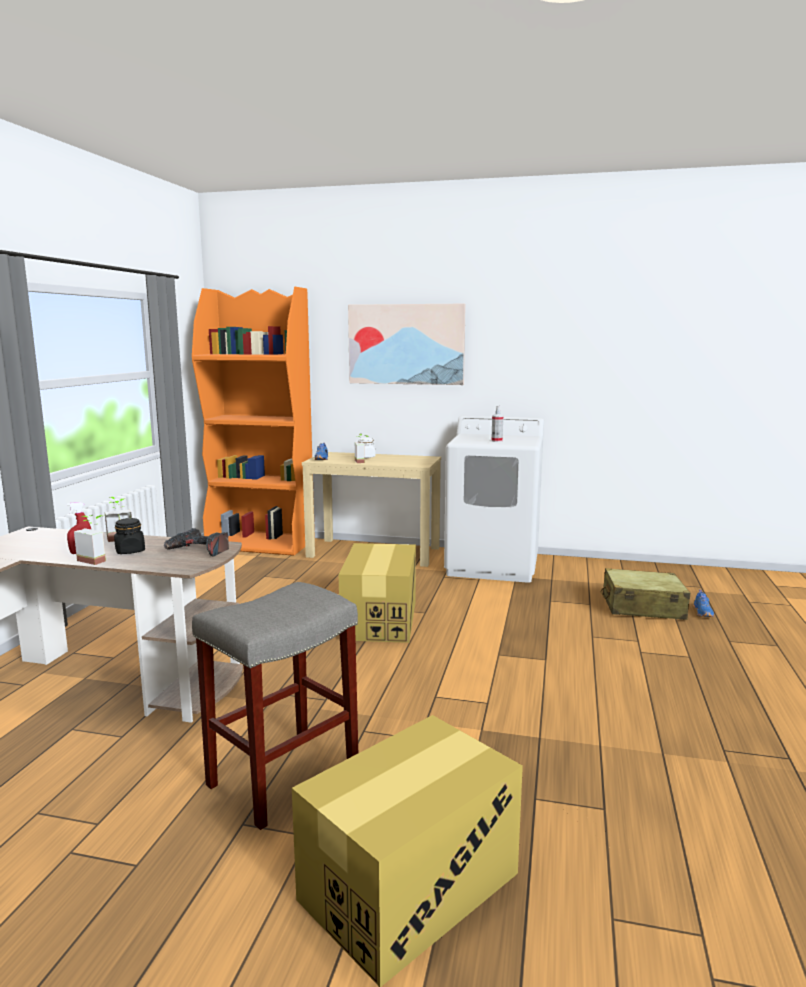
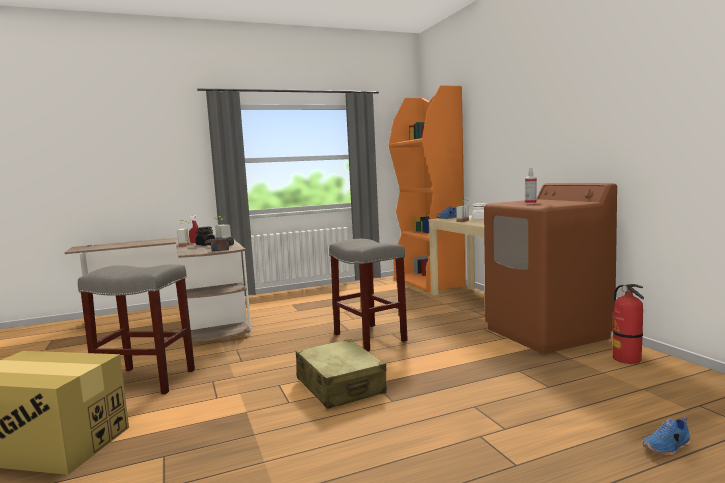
camera: 55 degrees right, 5 degrees down
cardboard box [339,543,416,643] -> grey stool [329,239,408,351]
picture [348,304,466,385] -> none
white washing machine [444,416,544,583] -> brown washing machine [484,183,617,354]
beige suitcase [601,568,690,620] -> beige suitcase moved to [296,339,387,409]
none -> fire extinguisher [613,284,644,364]

